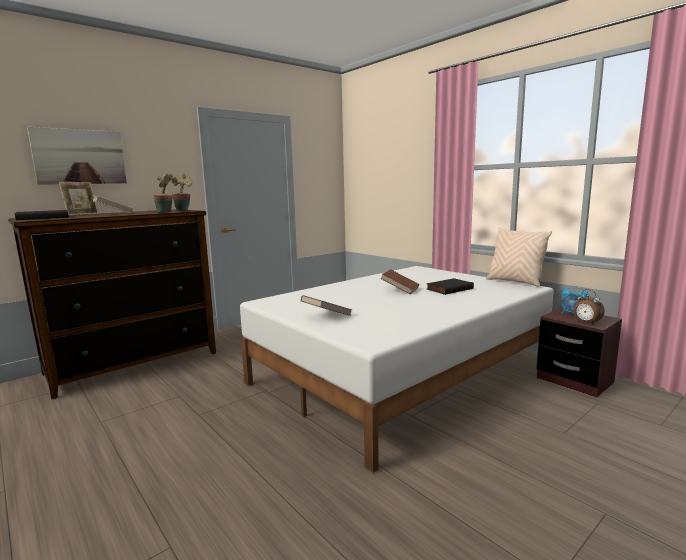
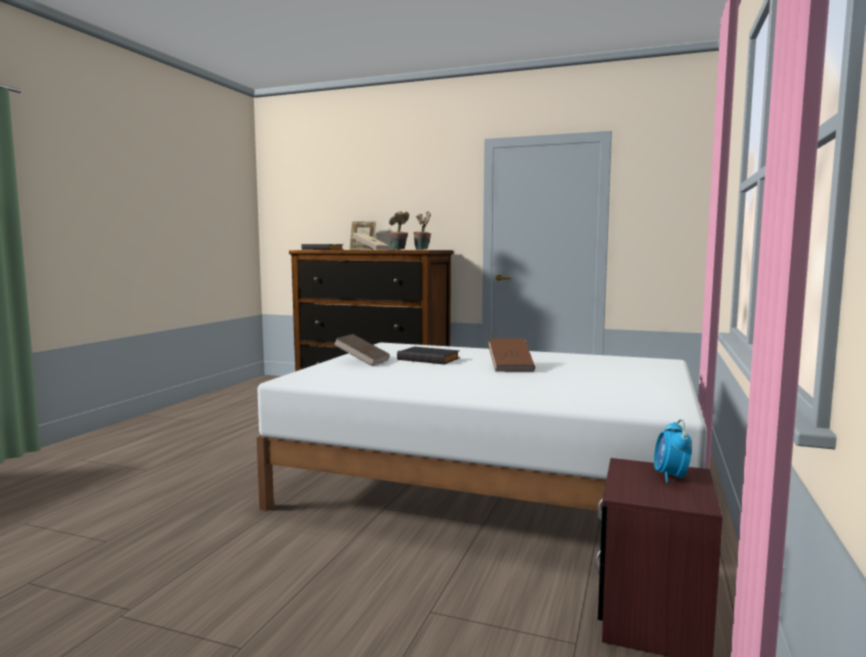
camera: 60 degrees right, 5 degrees down
picture [27,127,127,185] -> none
black book [426,278,474,295] -> black book moved to [397,347,460,365]
beige pillow [486,227,552,287] -> none
alarm clock [574,289,605,325] -> none

